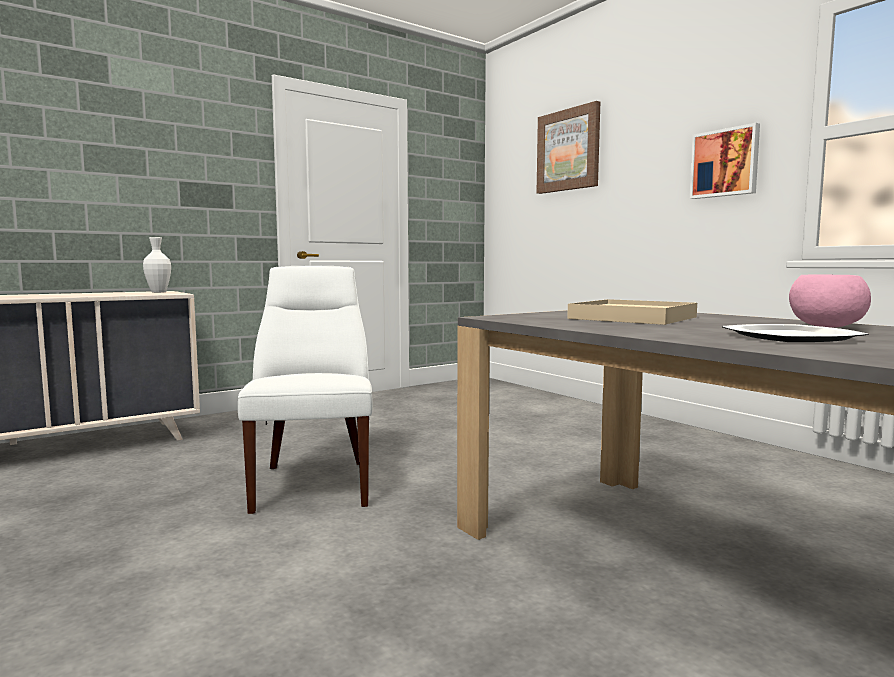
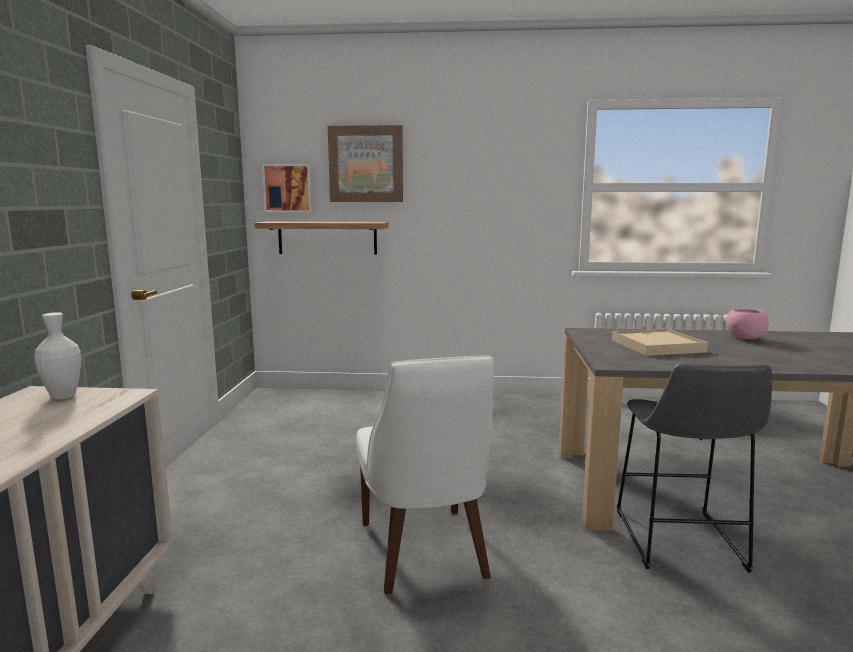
camera: 50 degrees left, 5 degrees up
white chair [238,266,373,514] -> white chair turned 135 degrees counterclockwise [356,355,494,594]
picture [689,123,760,199] -> picture moved to [262,164,313,213]
plate [722,324,868,342] -> none
none -> shelf [254,222,389,255]
none -> grey stool [617,363,772,573]

